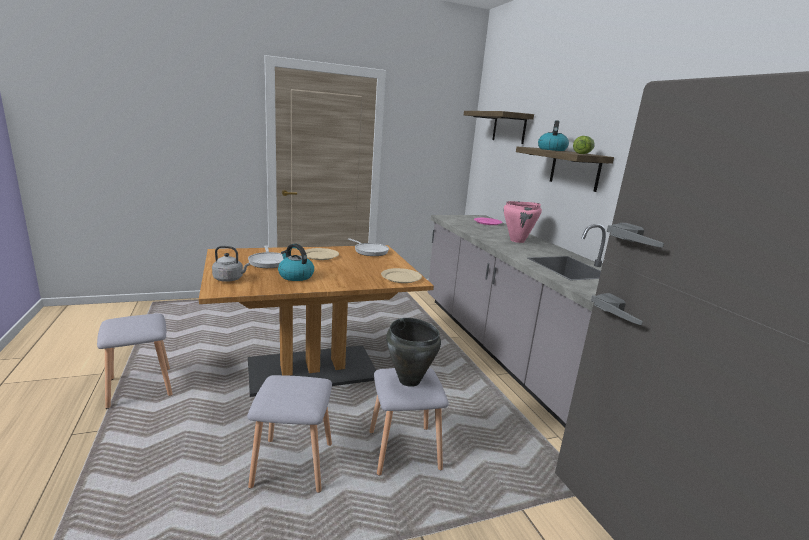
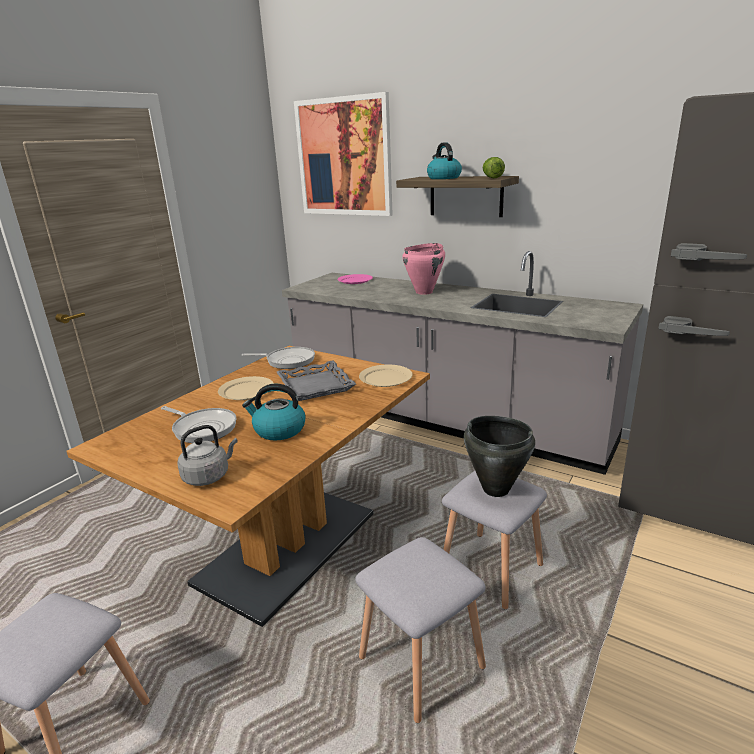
camera: 35 degrees left, 5 degrees up
shelf [464,111,534,144] -> picture [294,92,393,216]
none -> grey tray [277,361,356,401]

